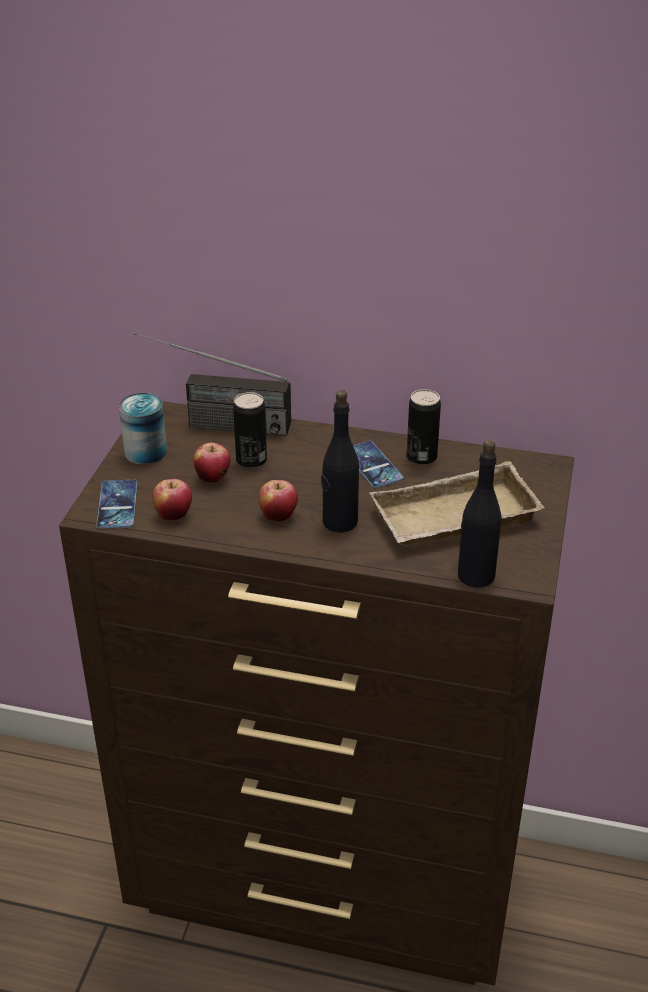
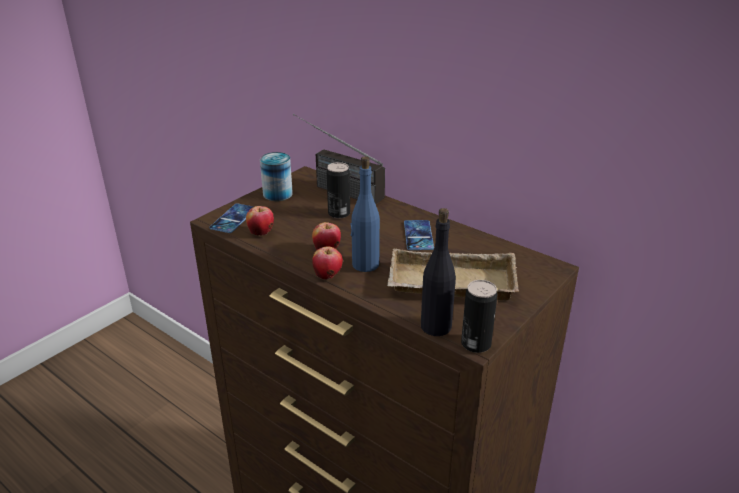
camera: 25 degrees right, 5 degrees down
apple [194,443,230,483] -> apple moved to [312,246,343,280]
black bottle [321,390,359,533] -> blue bottle [350,156,380,272]
can [407,389,441,465] -> can moved to [461,280,497,353]

